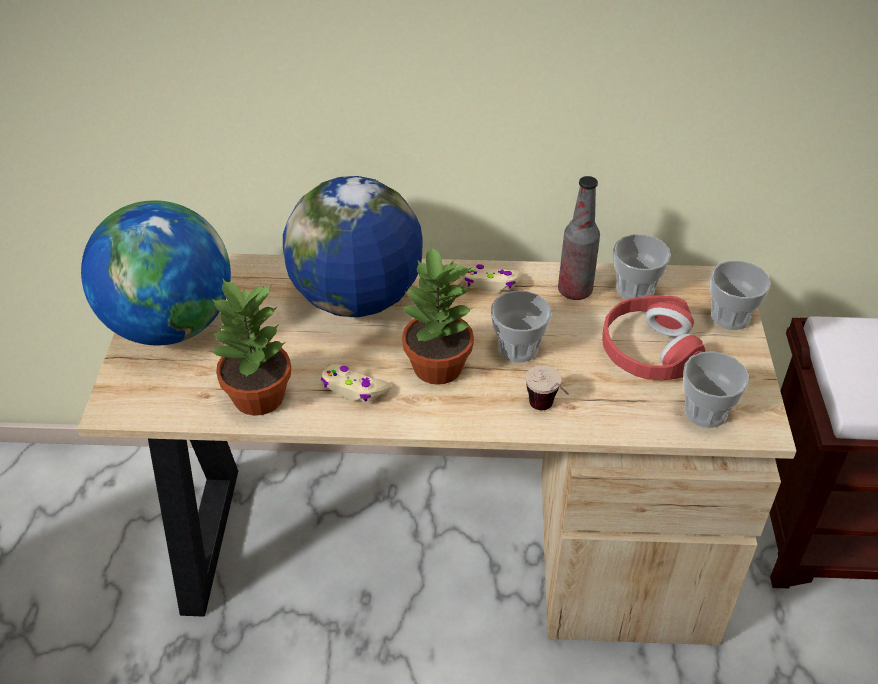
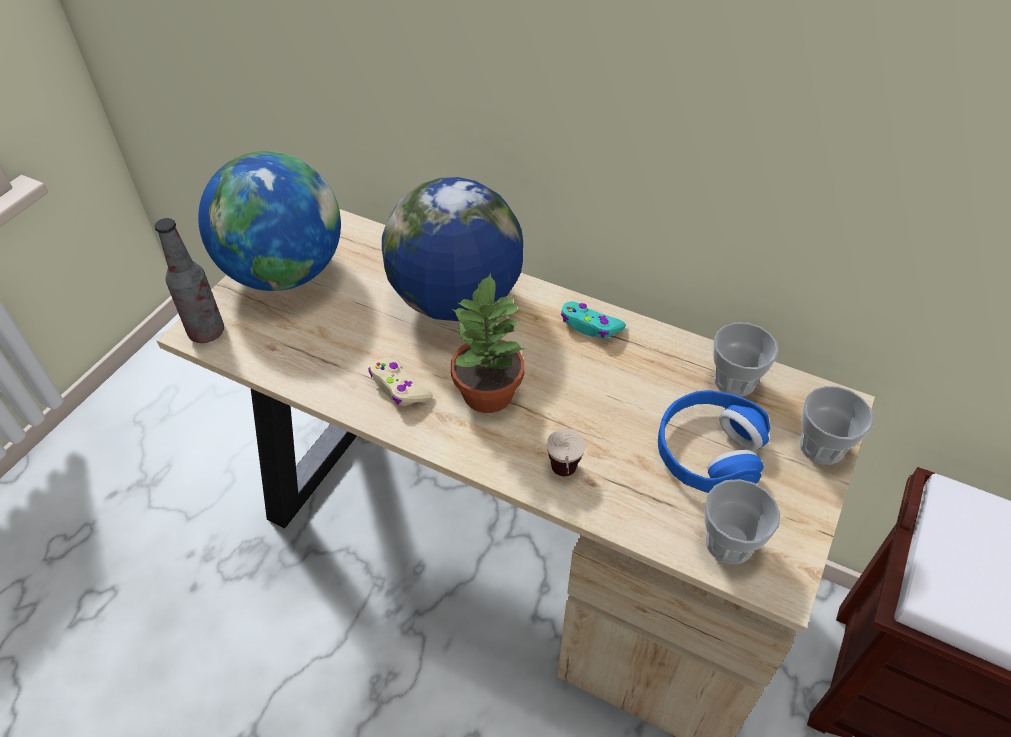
camera: 25 degrees right, 5 degrees up
potted plant [208,279,291,416] -> none
beige game controller [462,264,522,292] -> turquoise game controller [561,302,626,338]
cup [491,291,551,362] -> none
bottle [558,176,600,300] -> bottle moved to [155,218,224,343]
red headphones [602,296,705,380] -> blue headphones [658,390,770,493]

